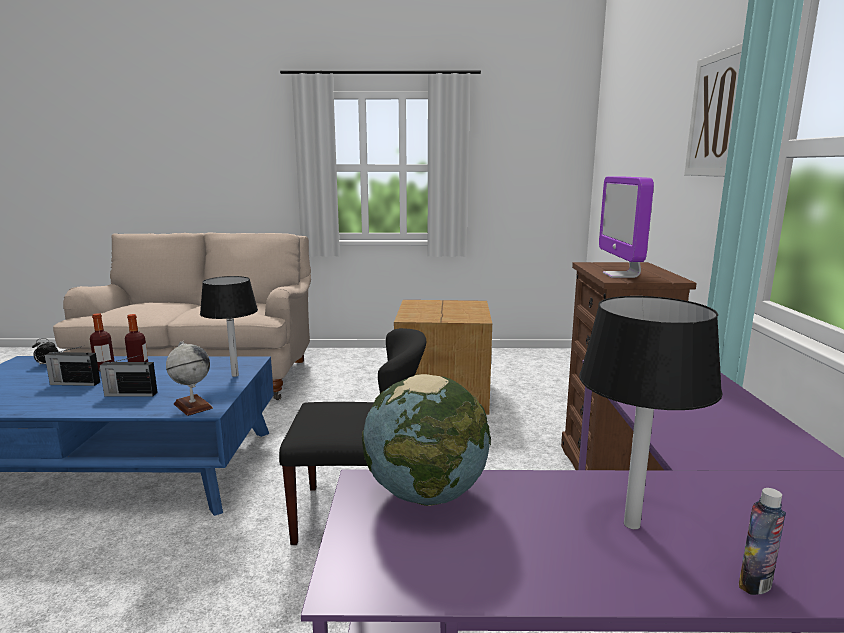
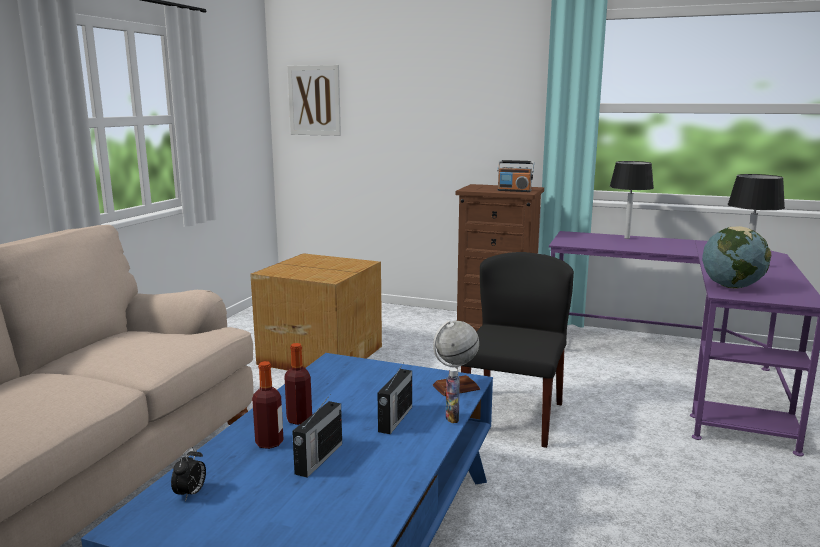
camera: 70 degrees left, 0 degrees up
black table lamp [200,276,258,377] -> black table lamp moved to [610,161,654,239]
monitor [599,176,654,278] -> radio [497,160,534,192]
picture [684,43,743,177] -> picture moved to [288,65,341,136]
bottle [739,488,786,595] -> bottle moved to [446,368,460,423]

